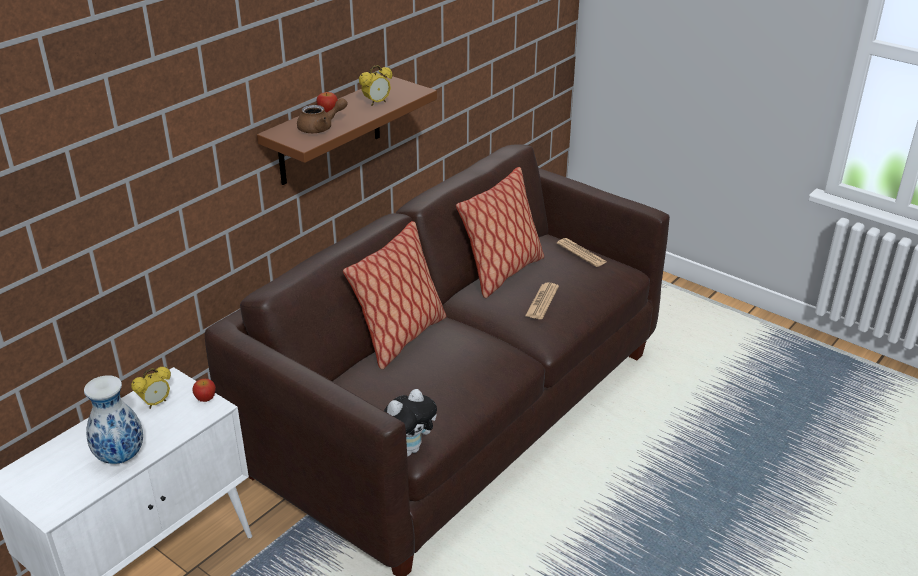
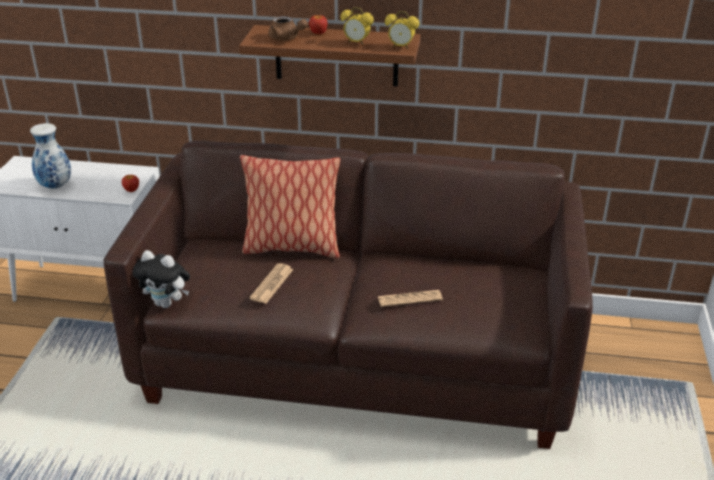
camera: 60 degrees right, 0 degrees up
alarm clock [131,367,171,409] -> alarm clock moved to [385,11,419,49]
pillow [456,167,544,298] -> none
newspaper [557,238,607,267] -> newspaper moved to [249,263,293,304]

